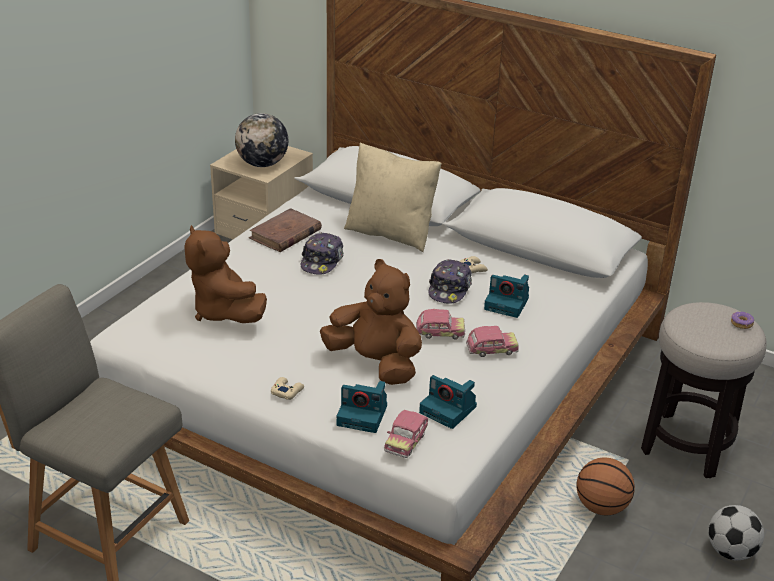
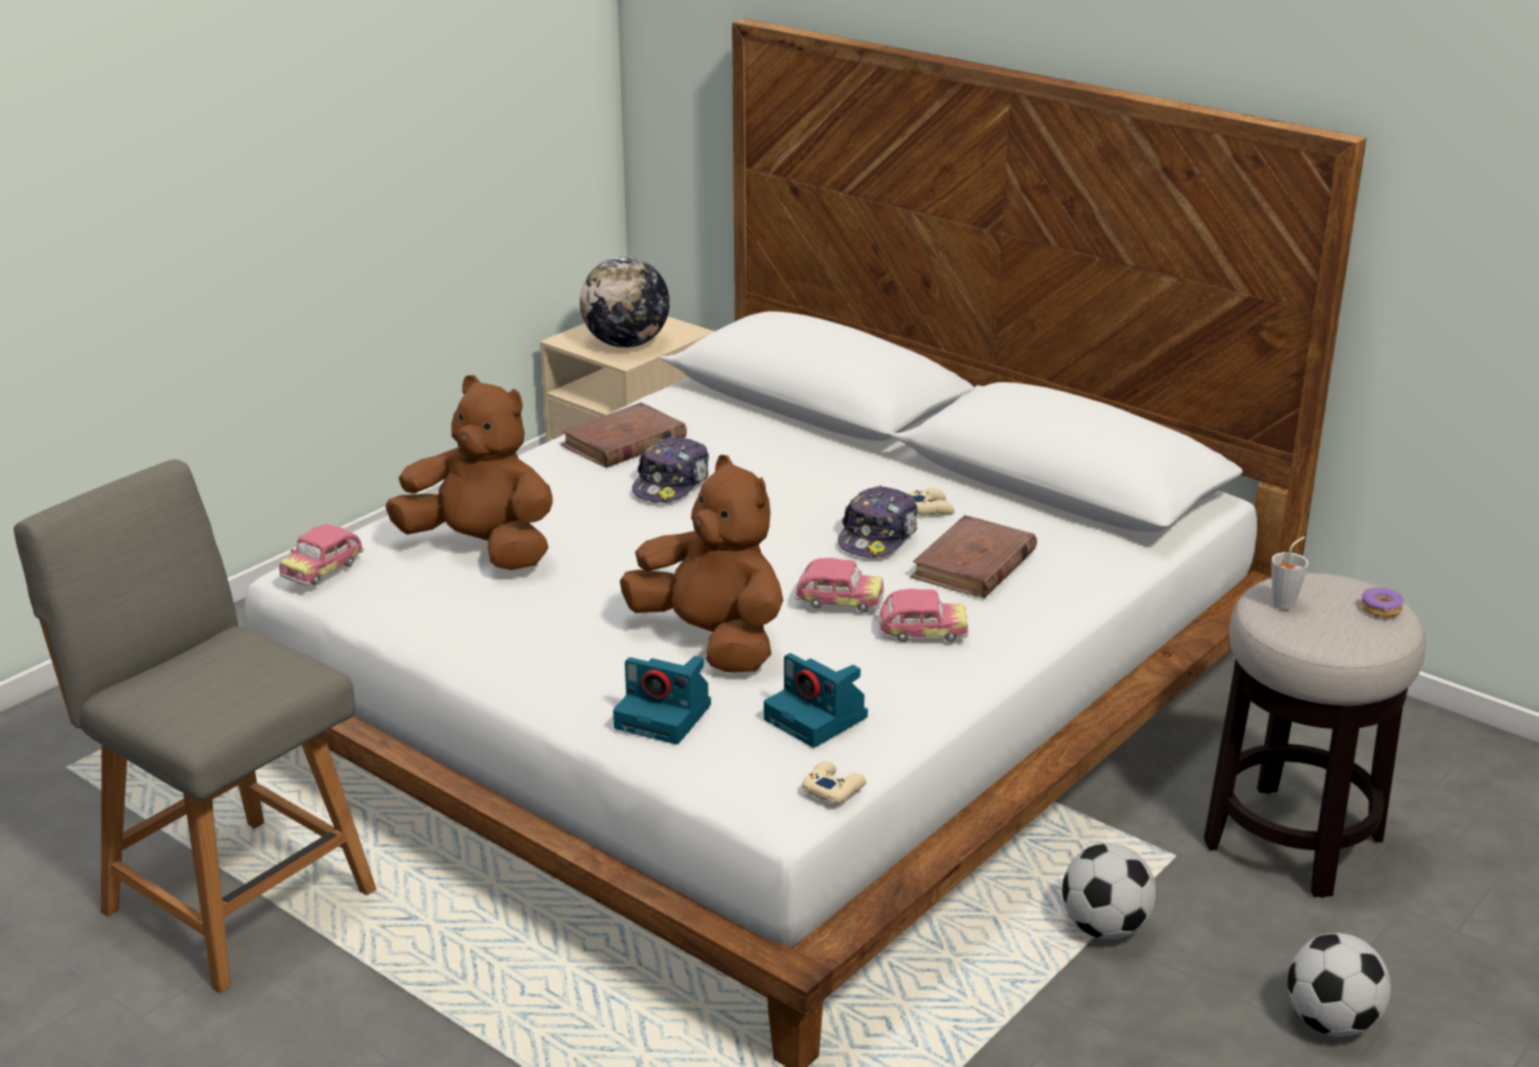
camera: 10 degrees right, 5 degrees down
brown plush toy [184,225,267,323] -> brown plush toy turned 135 degrees clockwise [385,375,553,570]
beige game controller [271,377,304,400] -> beige game controller moved to [802,761,866,804]
beige pillow [344,142,442,252] -> none
toy car [384,410,428,458] -> toy car moved to [279,524,364,586]
camera [484,274,529,318] -> brown book [910,515,1037,598]
basketball [577,458,635,516] -> football [1062,843,1156,939]
none -> grey cup [1271,536,1308,610]

